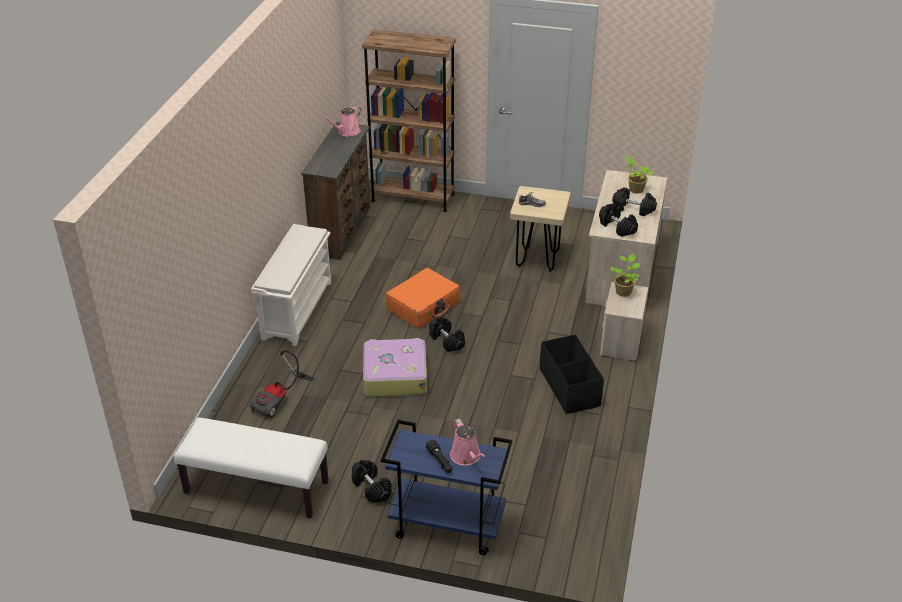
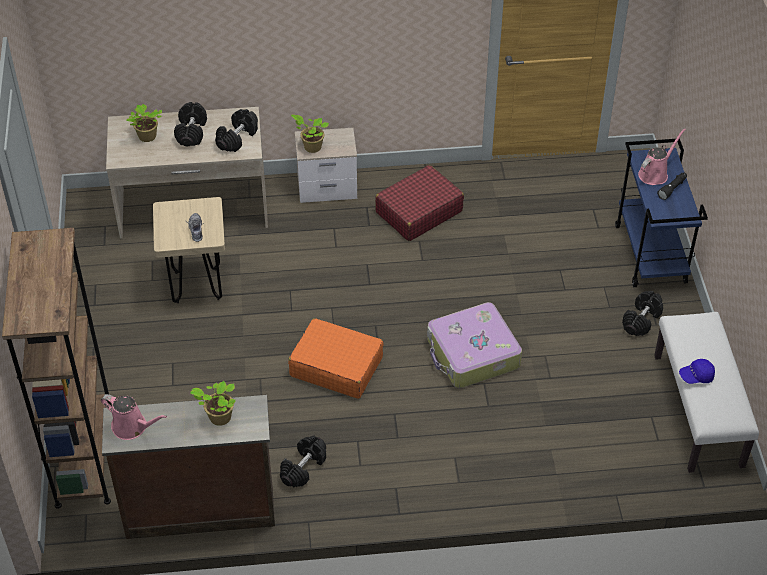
camera: 110 degrees left, 10 degrees up
vacuum cleaner [250,350,314,419] -> none
white shoe rack [251,224,331,346] -> none
black dumbbell [429,317,465,352] -> black dumbbell moved to [280,436,326,487]
black storage box [540,334,604,414] -> red suitcase [375,165,464,241]
none -> potted plant [190,381,236,426]
none -> blue cap [679,359,715,384]

